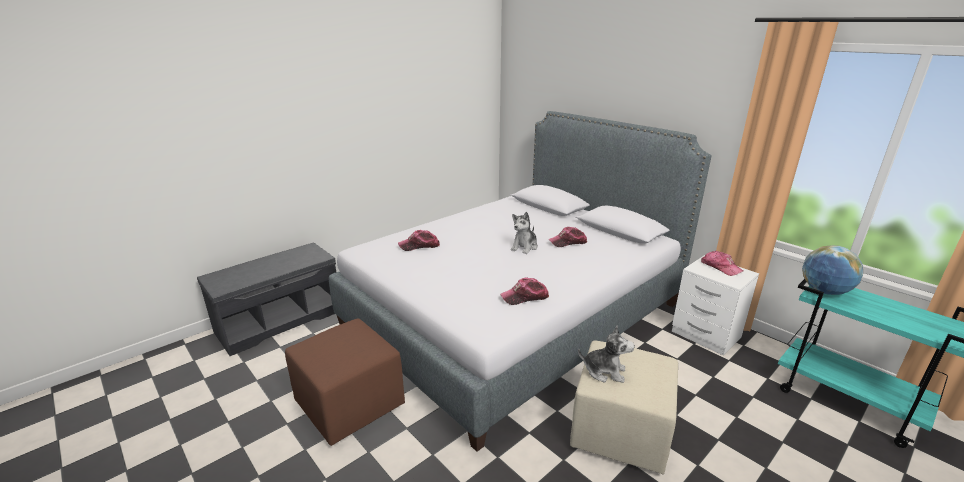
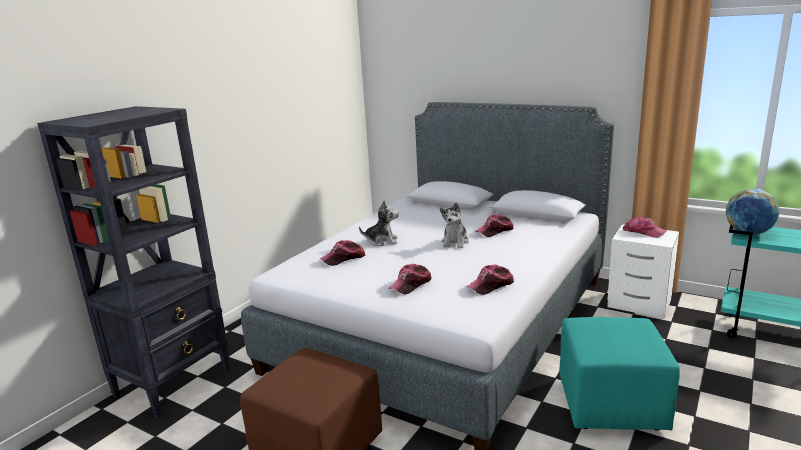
camera: 15 degrees left, 5 degrees down
grey bench [197,243,336,356] -> black bookcase [37,106,230,418]
beige ottoman [570,340,678,474] -> turquoise ottoman [560,317,680,431]
plush toy [578,326,635,383] -> plush toy moved to [359,200,399,246]
none -> cap [389,264,432,294]

